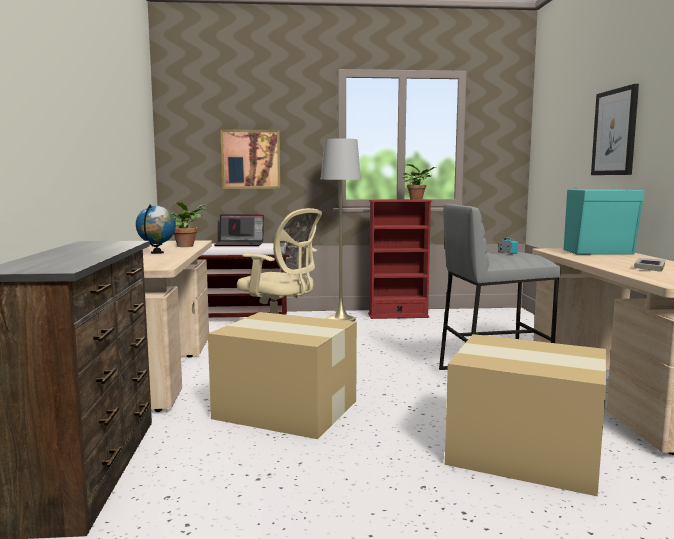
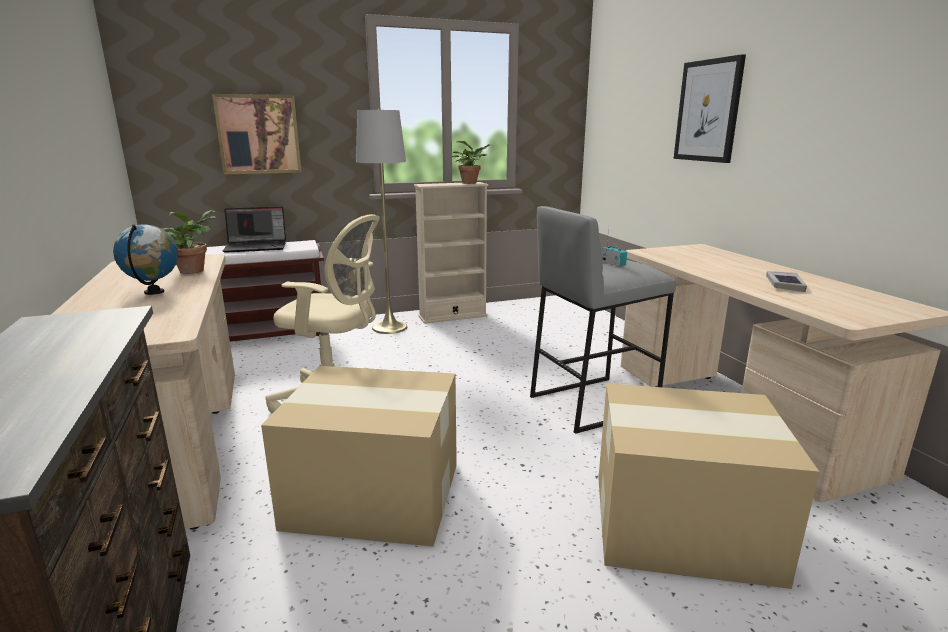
camera: 15 degrees left, 10 degrees up
red bookcase [368,199,432,319] -> beige bookcase [414,182,489,324]
turquoise speaker [564,187,644,255] -> none

